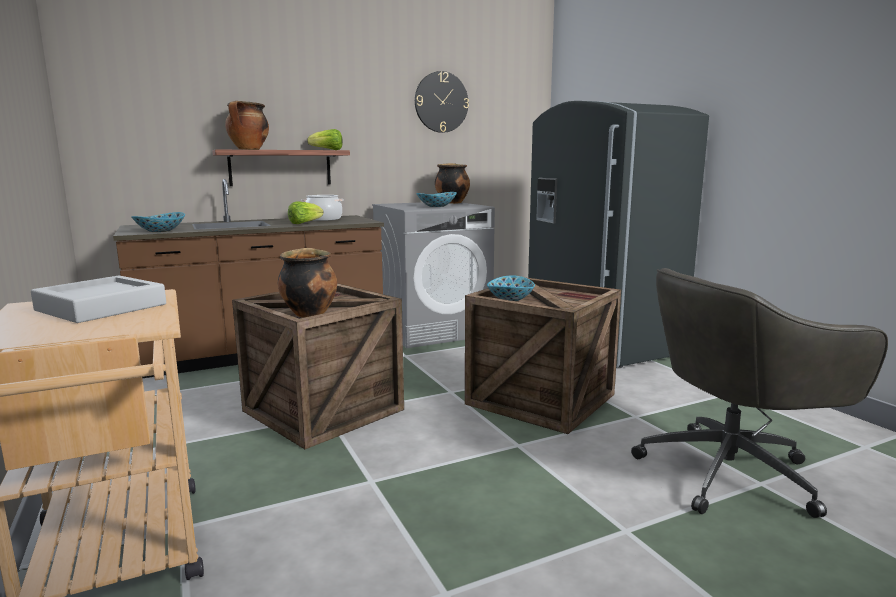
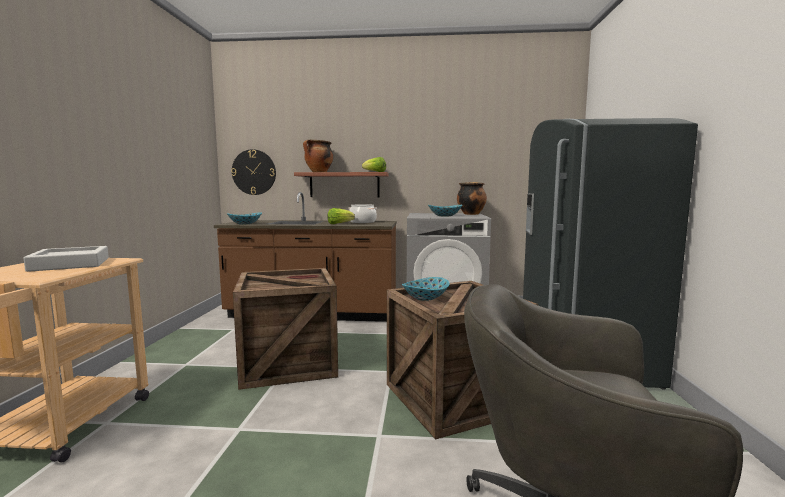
camera: 30 degrees right, 5 degrees down
cooking pot [278,248,337,318] -> none
wall clock [415,71,469,133] -> wall clock moved to [231,149,276,195]

